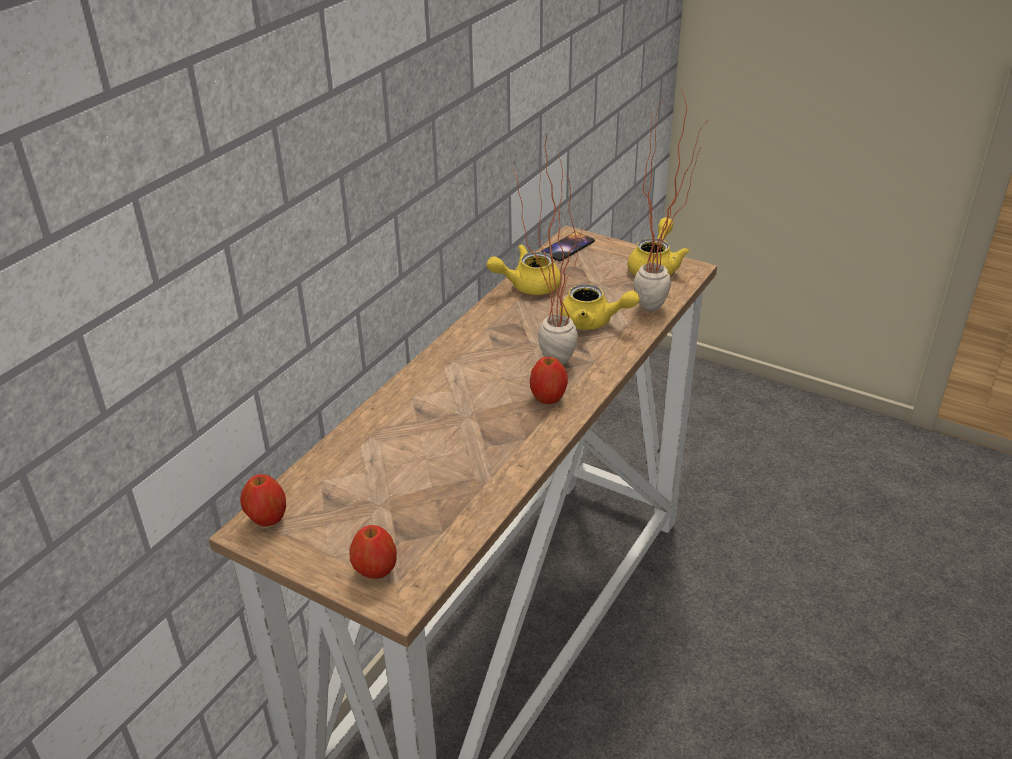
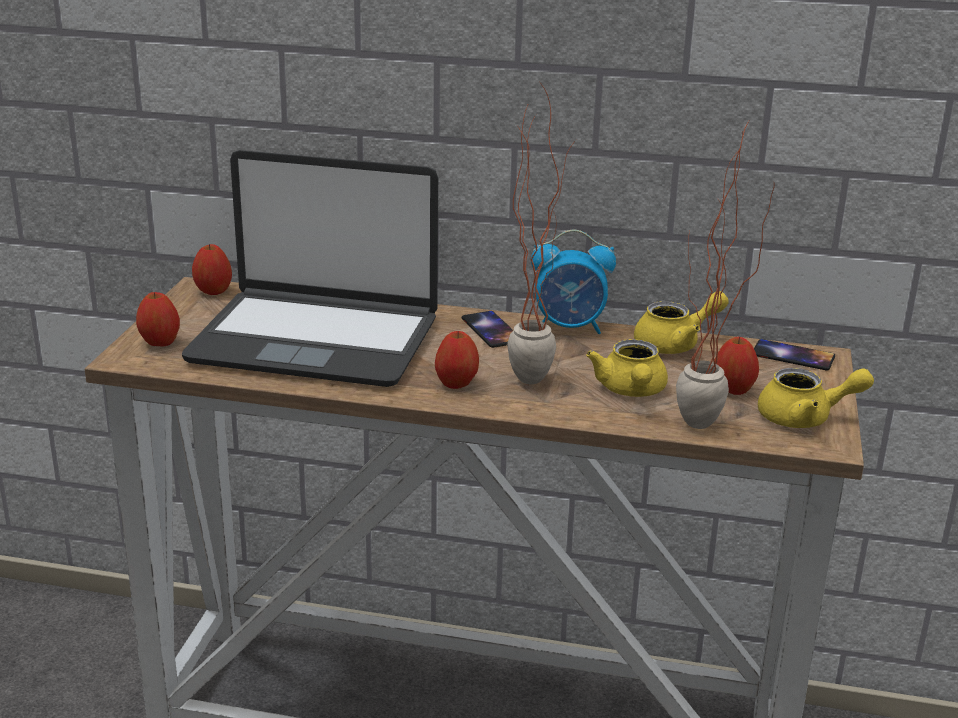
camera: 70 degrees right, 10 degrees down
yellow teapot [487,244,561,295] -> yellow teapot turned 105 degrees clockwise [634,291,729,354]
none -> laptop [182,150,438,387]
none -> phone [462,311,513,348]
none -> alarm clock [531,230,616,334]
none -> apple [715,337,759,395]

